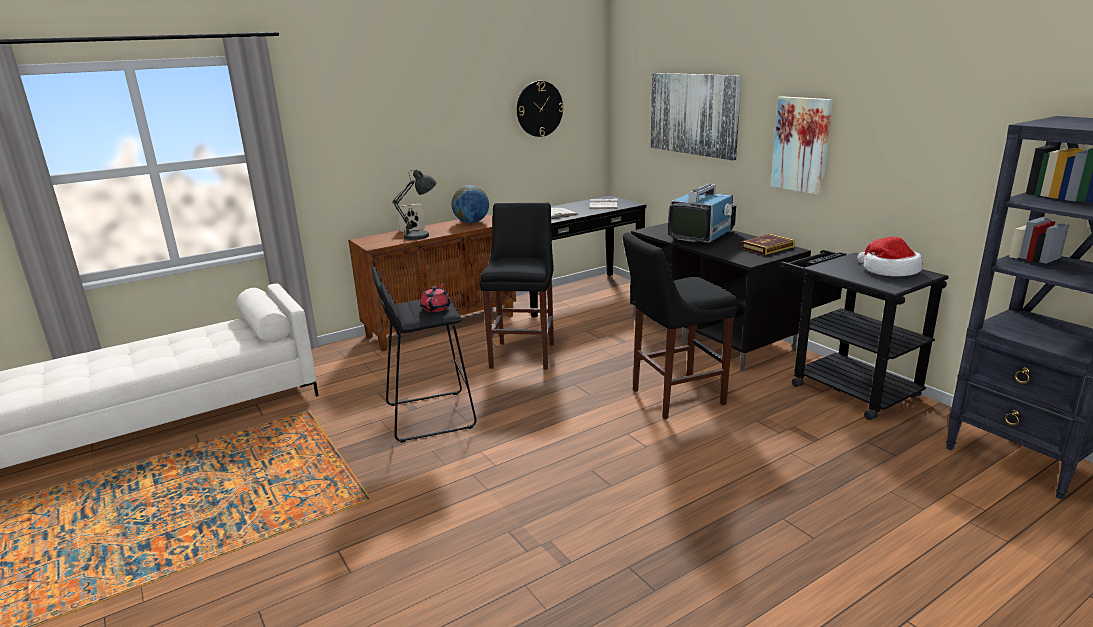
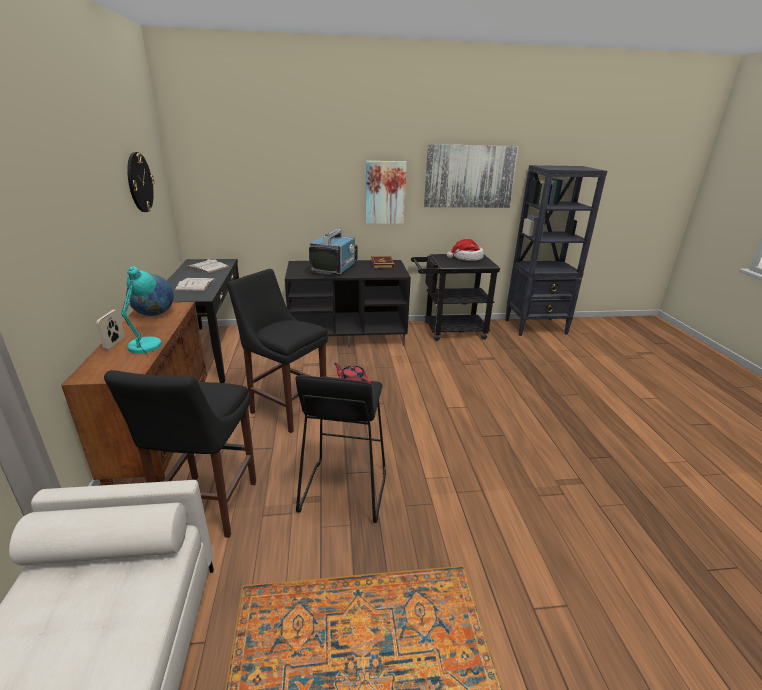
camera: 65 degrees left, 5 degrees up
grey table lamp [392,170,436,240] -> turquoise table lamp [121,266,162,357]
black stool [623,232,738,419] -> black stool moved to [104,370,256,538]
picture [651,73,742,160] -> picture moved to [424,144,519,208]
television [668,183,736,244] -> television turned 45 degrees clockwise [309,229,357,275]

